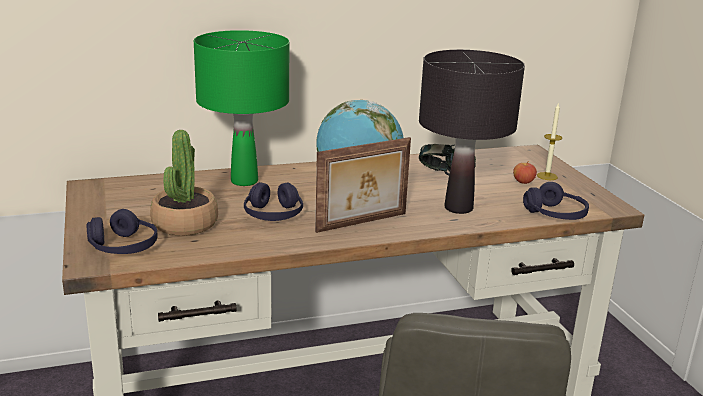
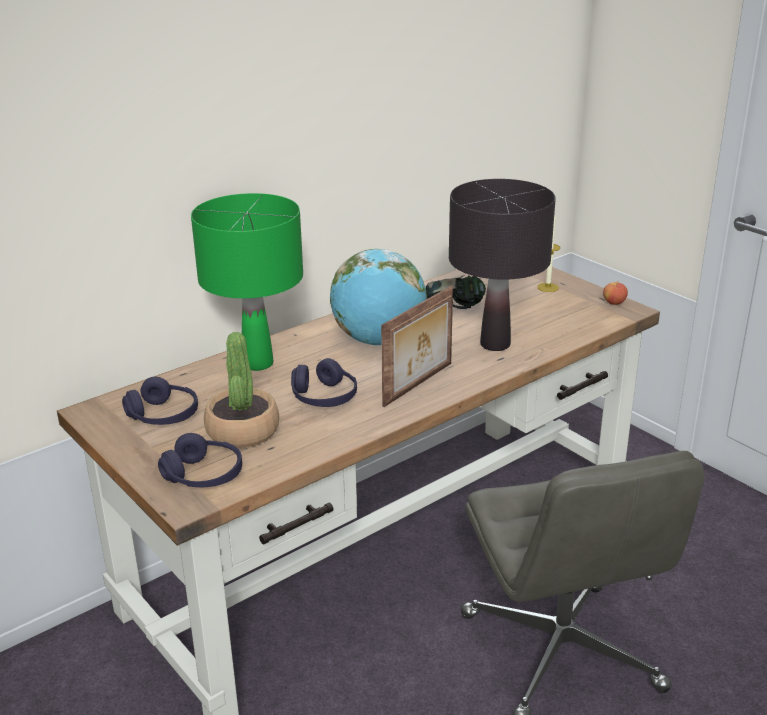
camera: 20 degrees left, 5 degrees up
apple [513,161,537,184] -> apple moved to [603,281,628,305]
purple headphones [523,182,589,220] -> purple headphones moved to [122,377,198,425]

